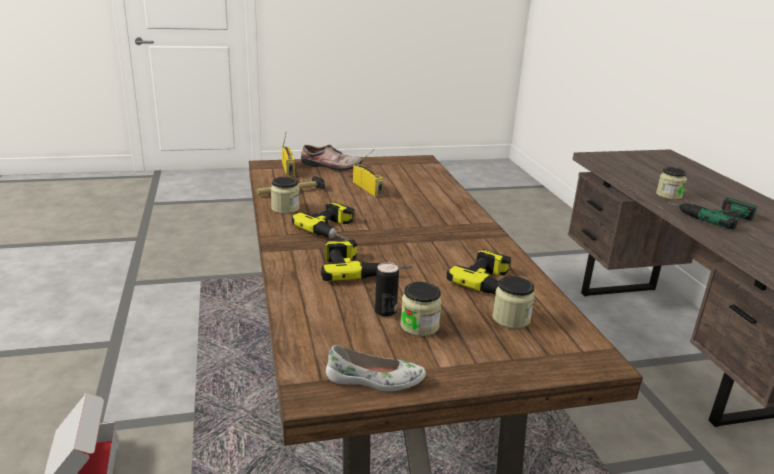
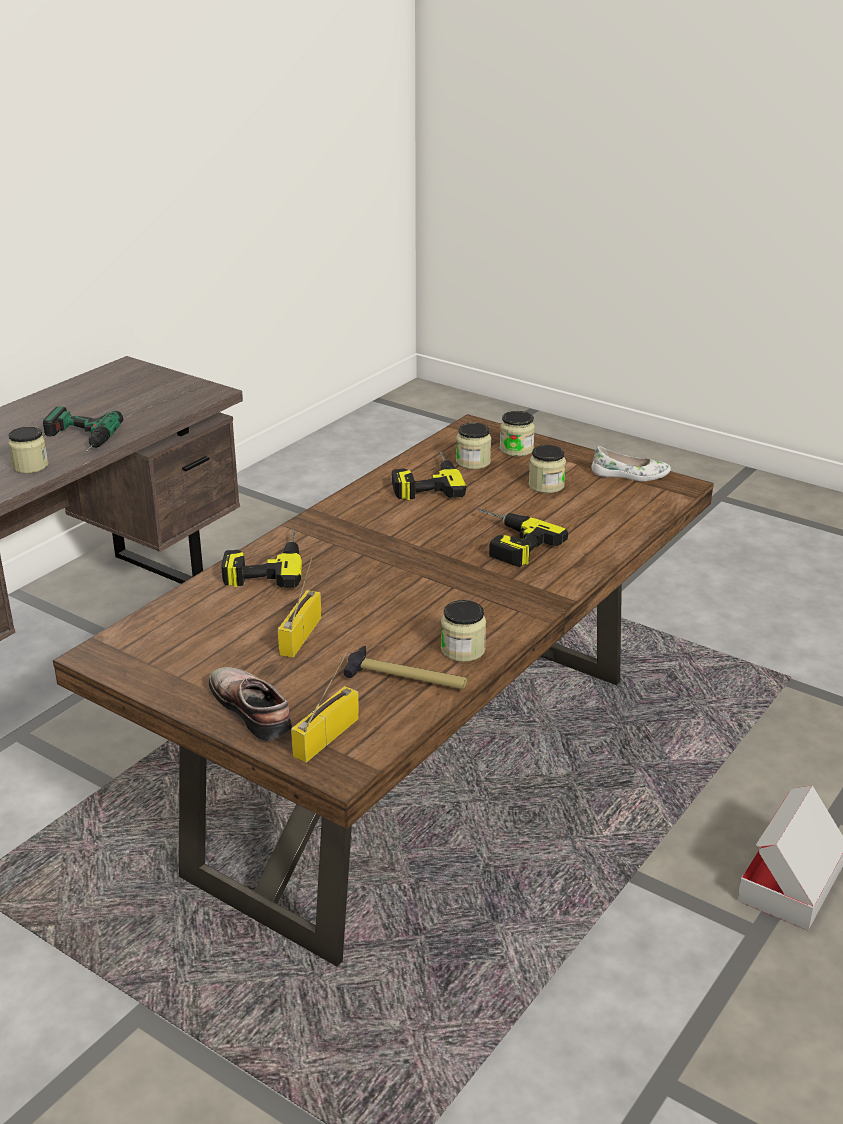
camera: 130 degrees left, 5 degrees up
power drill [292,202,355,240] -> power drill moved to [221,529,302,588]
white shoe [326,345,426,391] -> white shoe turned 135 degrees clockwise [591,446,671,481]
can [375,262,399,317] -> none
none -> jar [500,411,535,457]

